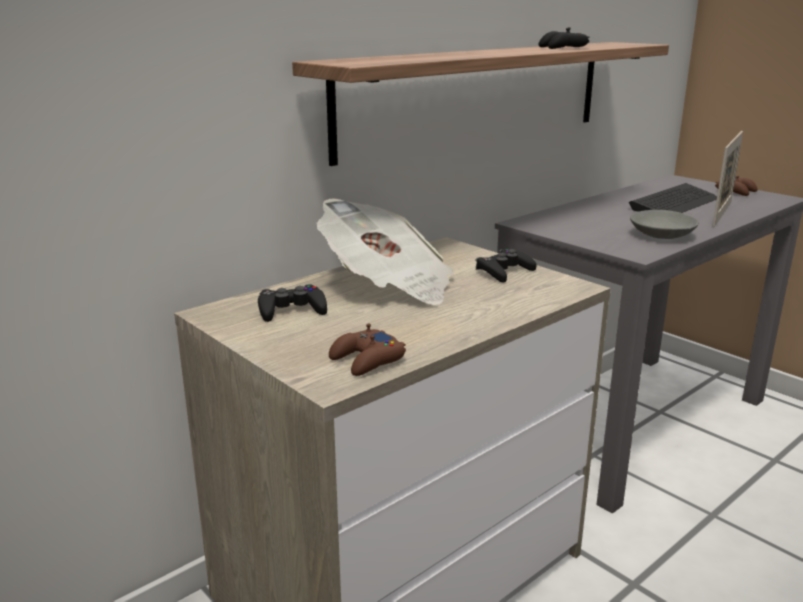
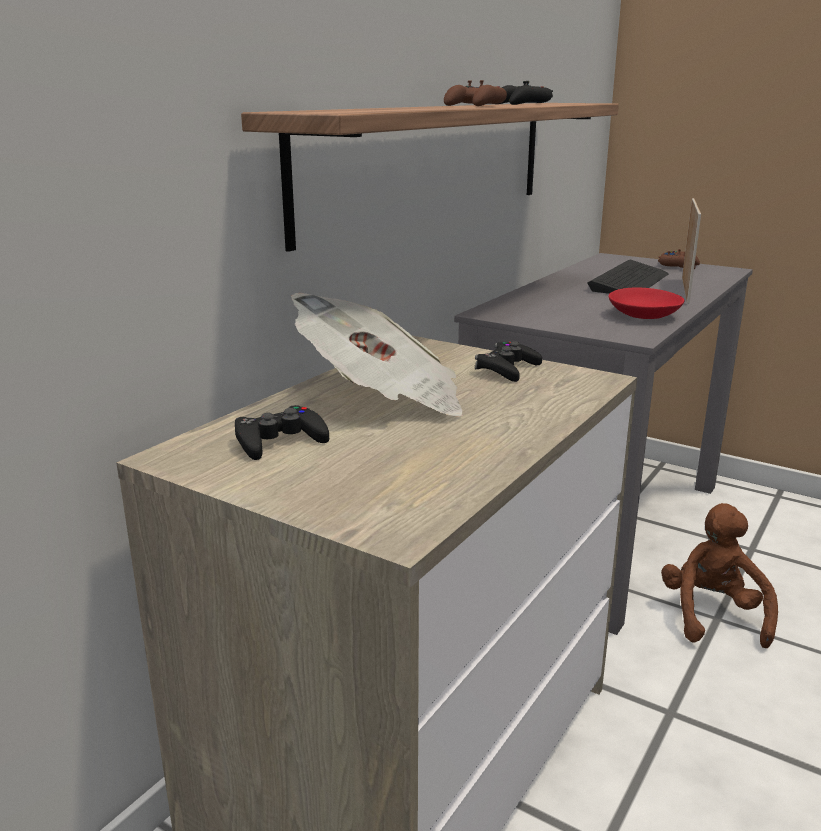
camera: 15 degrees left, 0 degrees up
brown game controller [329,323,406,376] -> brown game controller moved to [444,80,507,106]
grey bowl [630,210,699,239] -> red bowl [608,287,685,319]
none -> brown plush toy [661,503,778,648]

